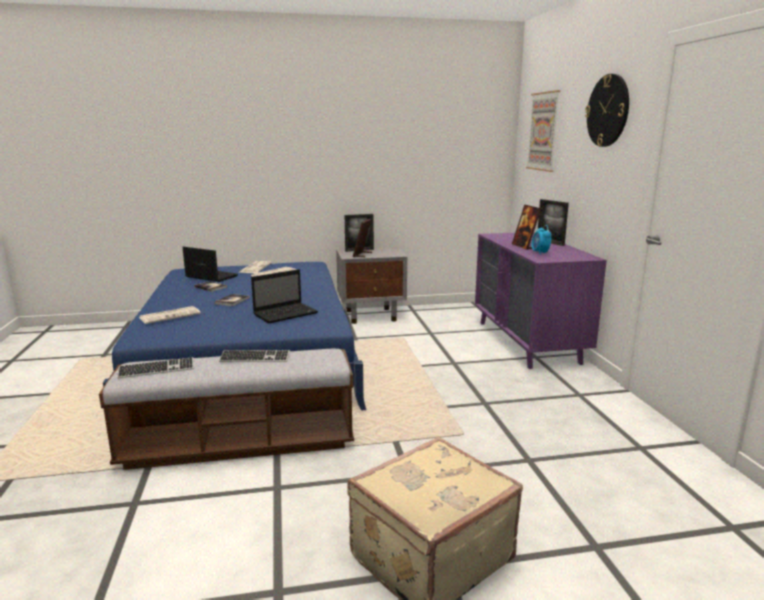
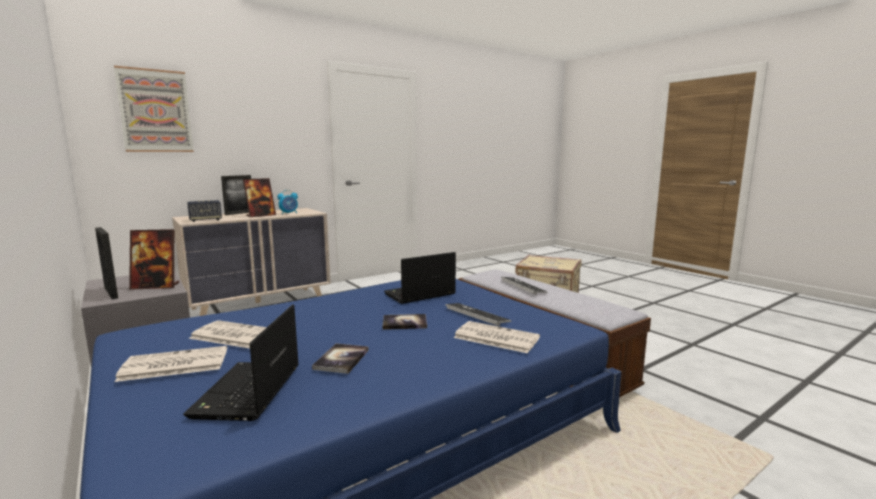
camera: 115 degrees left, 5 degrees down
keyboard [117,357,194,378] -> keyboard moved to [445,303,512,326]
laptop [251,269,318,324] -> laptop turned 60 degrees counterclockwise [384,252,456,304]
purple dresser [475,232,607,369] -> beige dresser [172,208,331,316]
wall clock [585,74,629,147] -> none
none -> speaker [187,200,222,222]

